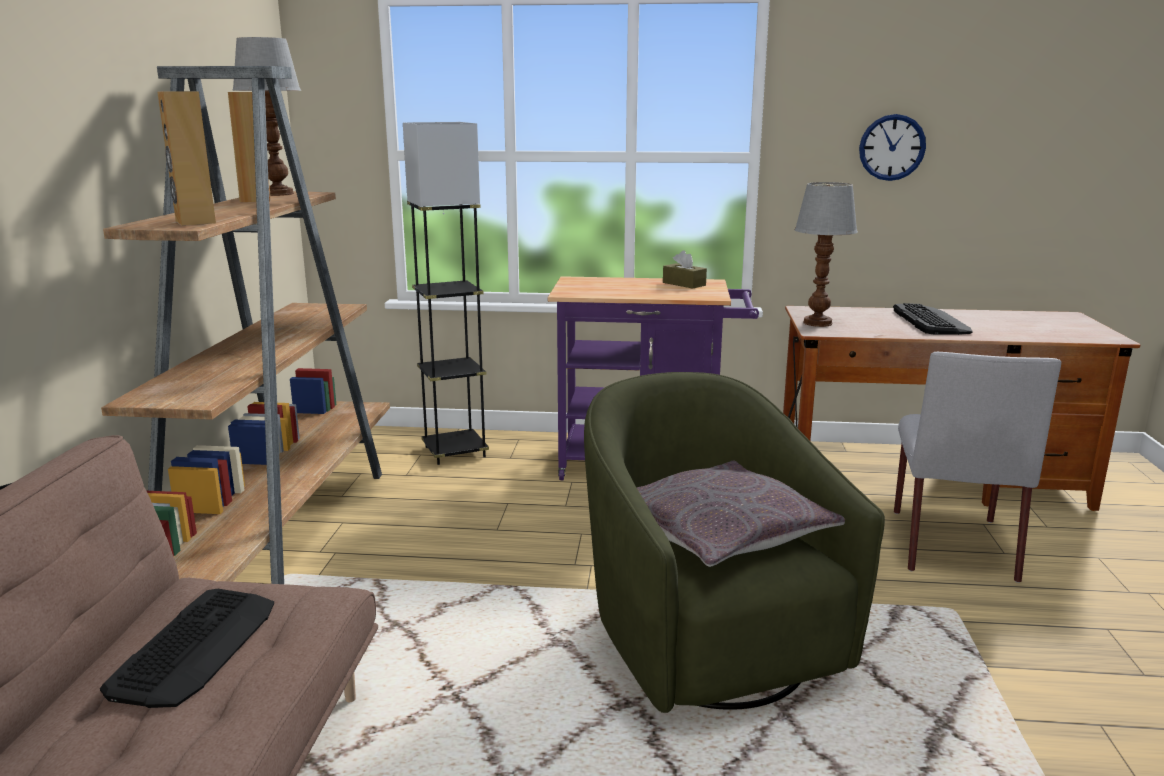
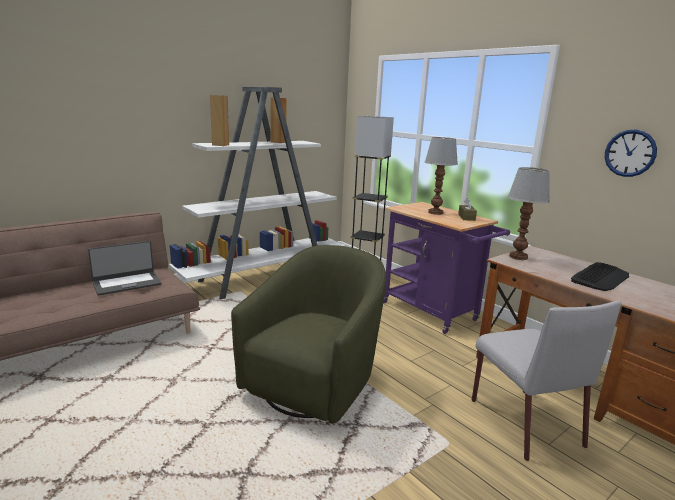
camera: 45 degrees right, 0 degrees up
keyboard [100,589,274,708] -> laptop [88,241,162,296]
brown bookcase [101,66,390,584] -> white bookcase [169,87,346,300]
table lamp [232,37,301,196] -> table lamp moved to [425,137,458,215]
grey pillow [636,460,845,567] -> none
grey chair [894,352,1061,583] -> grey chair turned 75 degrees counterclockwise [472,301,621,461]

